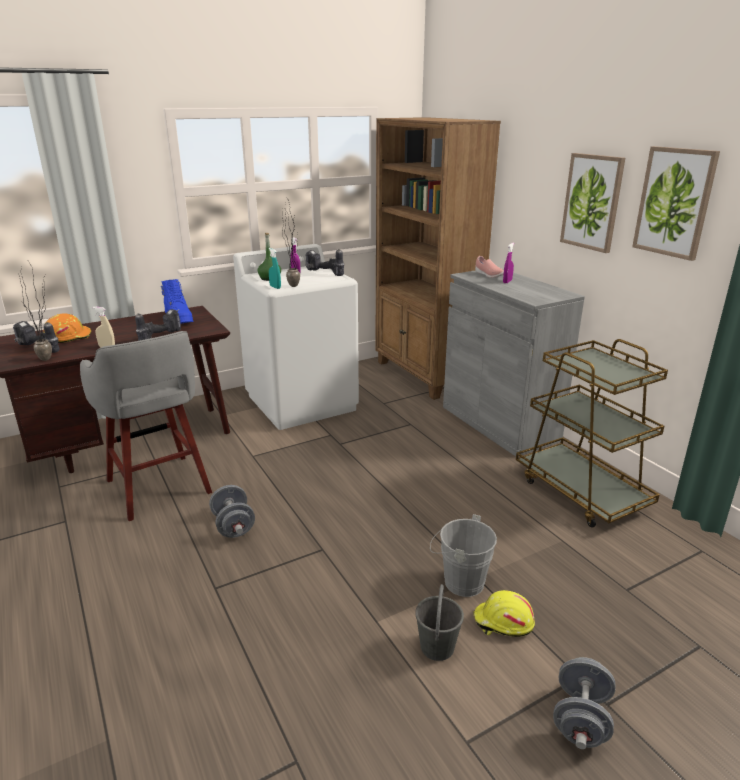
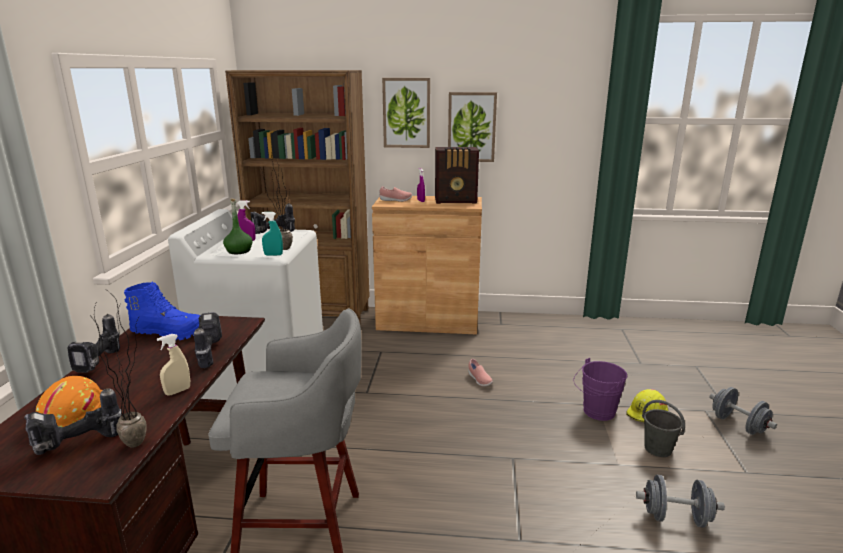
camera: 55 degrees left, 5 degrees down
grey dumbbell [209,485,255,538] -> grey dumbbell moved to [636,475,725,528]
grey bucket [430,514,497,597] -> purple bucket [574,358,628,421]
grey cabinet [443,269,585,456] -> brown cabinet [372,196,482,334]
brown cart [516,339,668,528] -> none
picture [632,146,720,261] -> picture moved to [382,78,430,148]
none -> power drill [67,314,120,373]
none -> radio [435,147,479,204]
none -> pink shoe [468,359,493,387]

